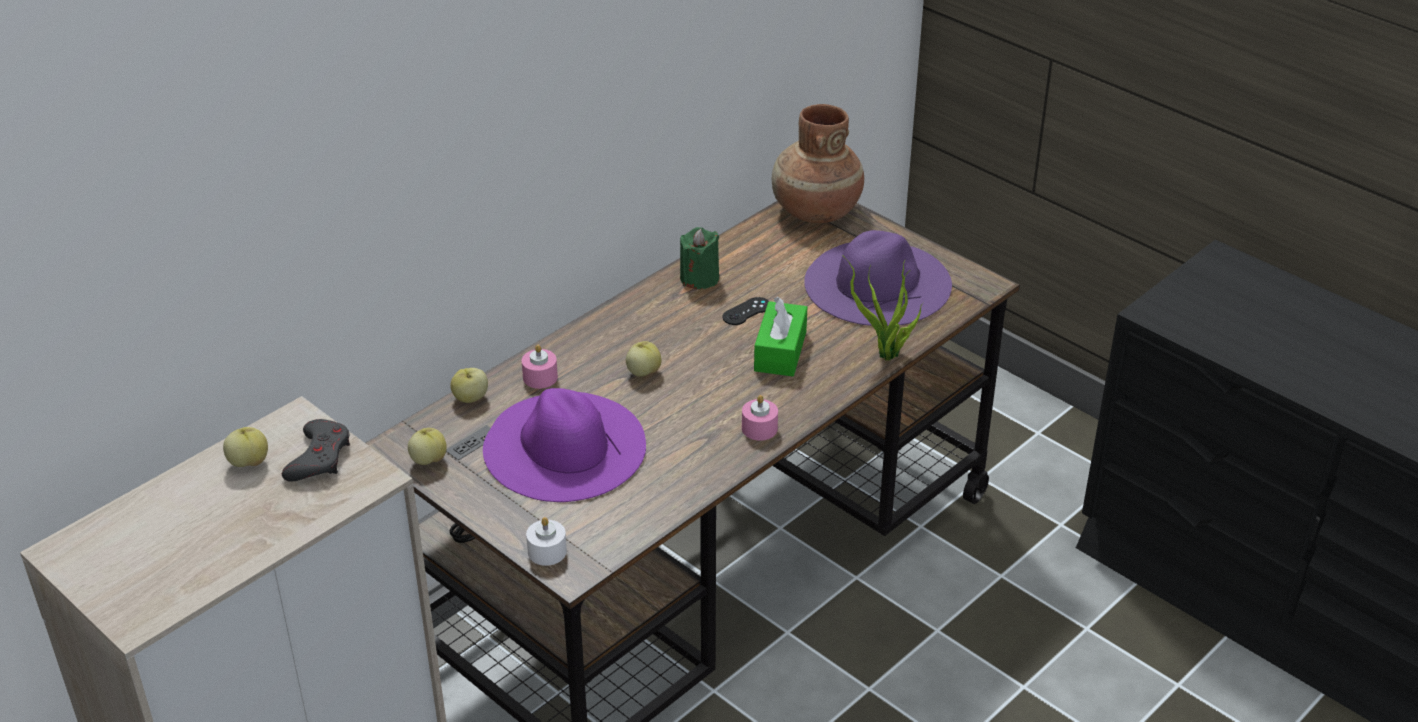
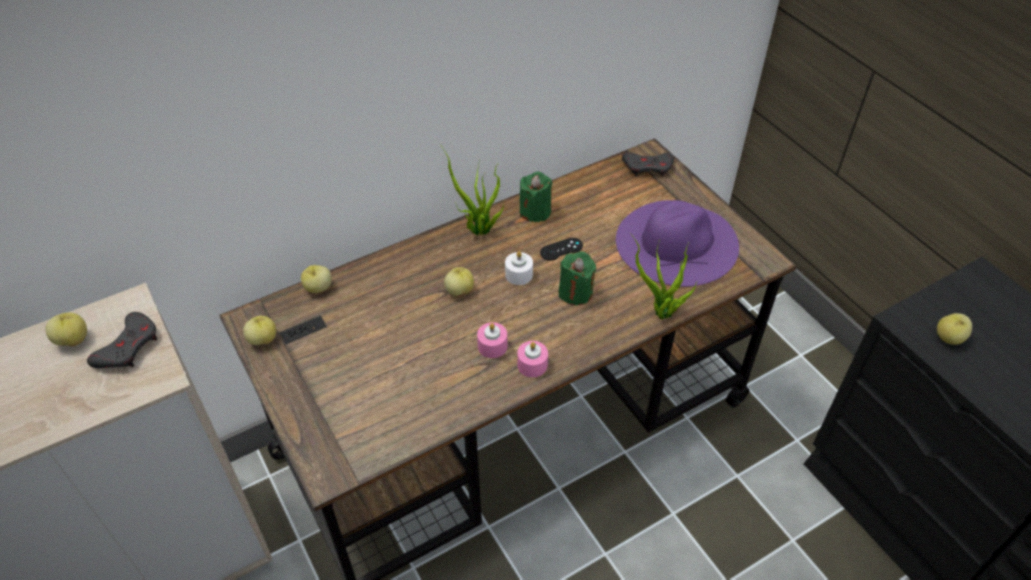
camera: 15 degrees right, 10 degrees up
purple hat [483,388,646,502] -> none
pink candle [522,344,558,389] -> pink candle moved to [477,322,507,358]
white candle [526,517,567,566] -> white candle moved to [505,251,533,285]
green tissue box [754,297,807,376] -> green candle [558,251,596,305]
brown vase [772,104,864,223] -> grey game controller [622,152,674,177]
none -> potted plant [440,144,504,235]
none -> apple [937,313,972,345]

